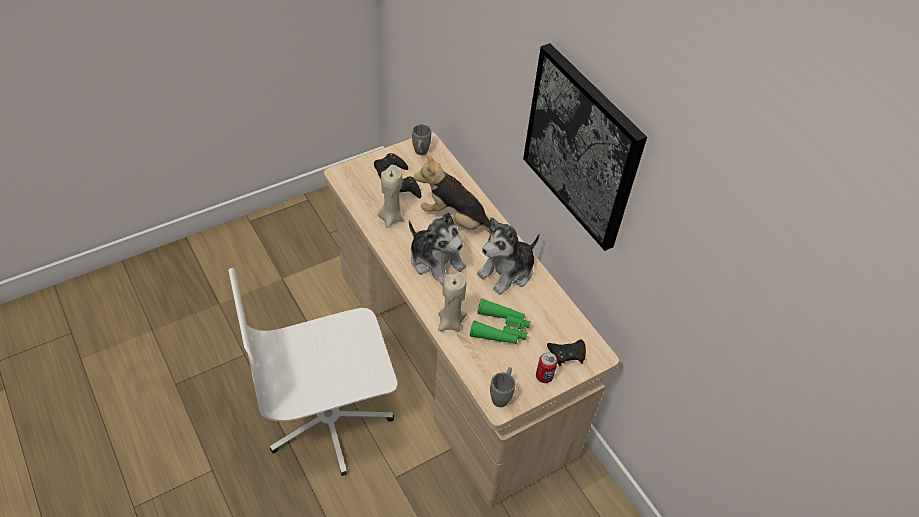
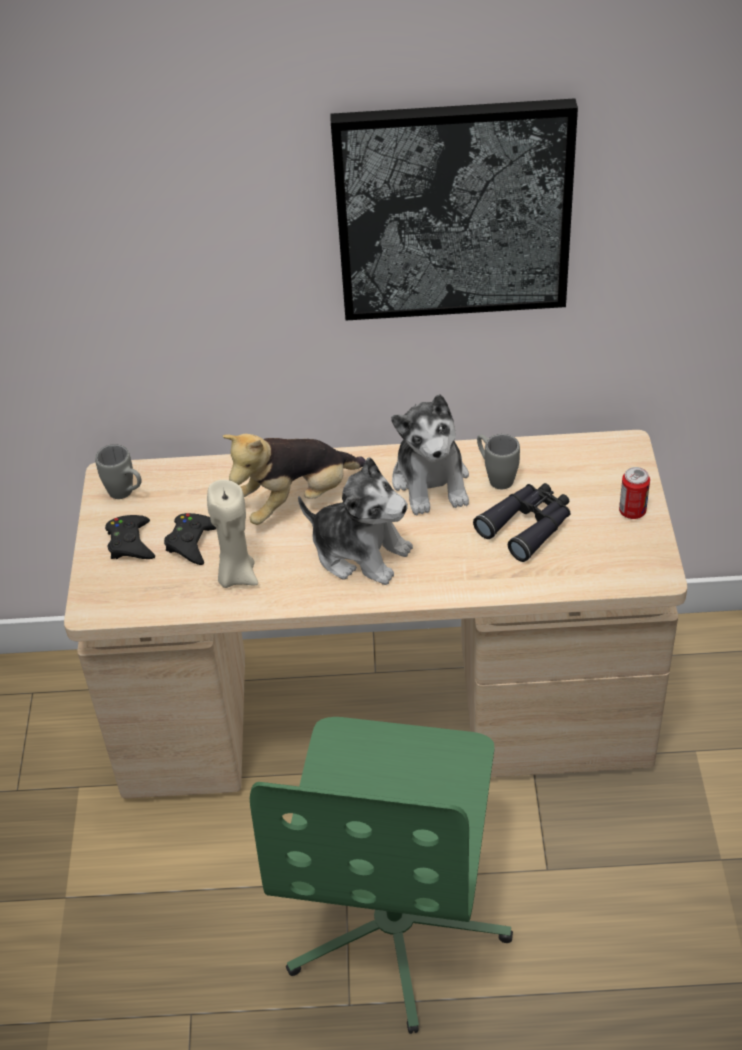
camera: 55 degrees left, 5 degrees down
white office chair [229,268,397,476] -> green office chair [250,717,513,1034]
plush toy [409,212,466,285] -> plush toy turned 45 degrees clockwise [298,457,413,585]
beige candle [438,272,467,332] -> none
green binoculars [470,298,531,344] -> black binoculars [473,483,570,562]
grey mug [490,367,515,407] -> grey mug moved to [477,434,520,489]
black game controller [547,339,586,366] -> none

